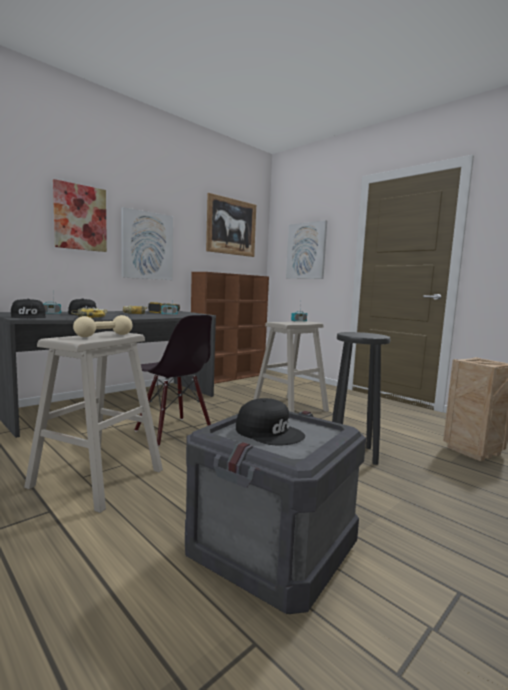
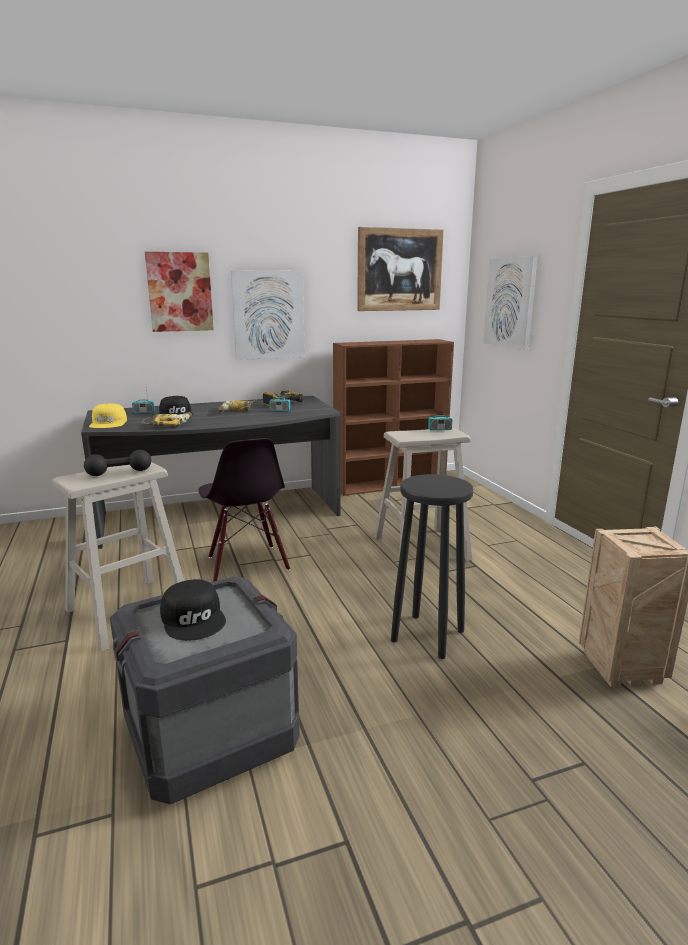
camera: 25 degrees right, 10 degrees up
black cap [11,299,46,318] -> yellow cap [89,403,127,428]
beige dumbbell [73,315,132,337] -> black dumbbell [84,450,151,476]

